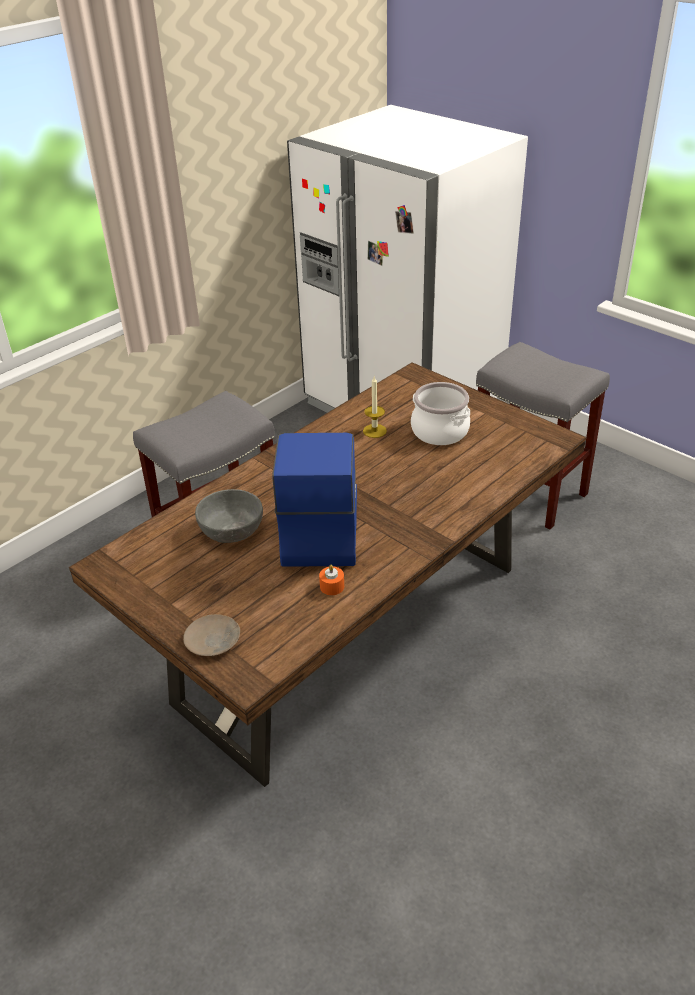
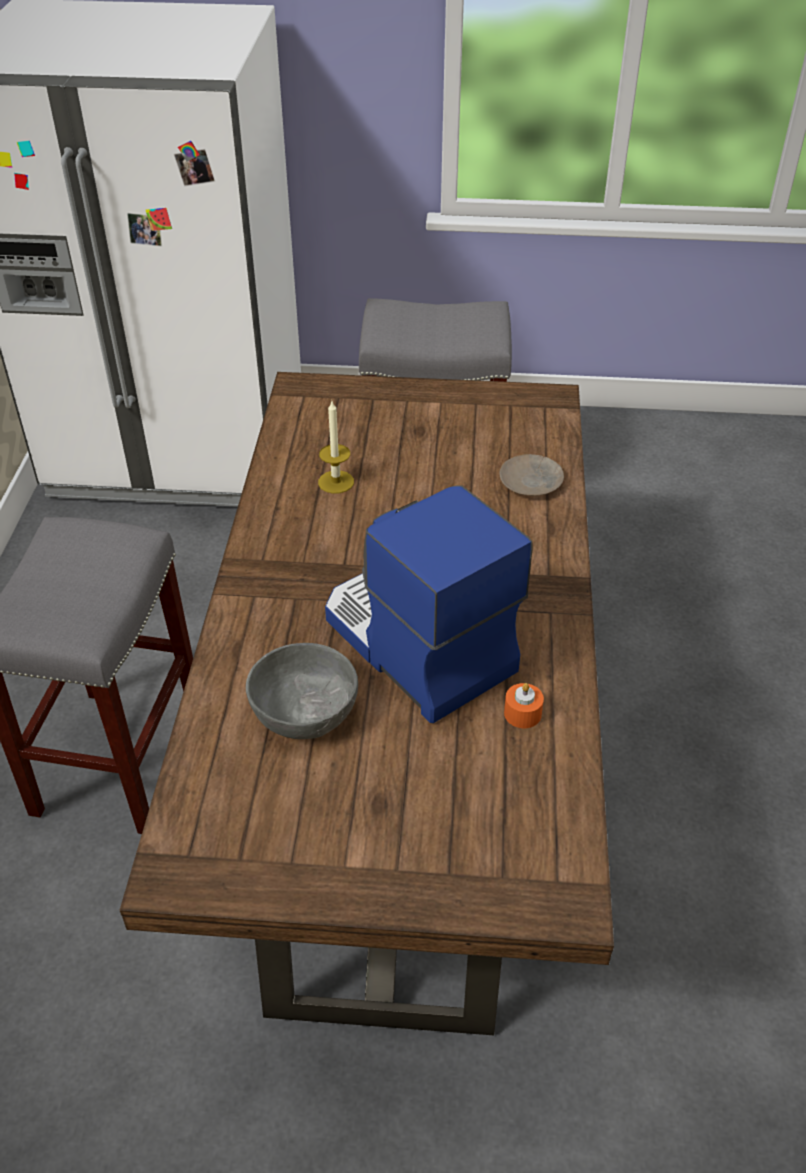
camera: 40 degrees left, 5 degrees up
beige plate [183,614,240,656] -> beige plate moved to [499,454,564,496]
cooking pot [411,382,470,445] -> none

